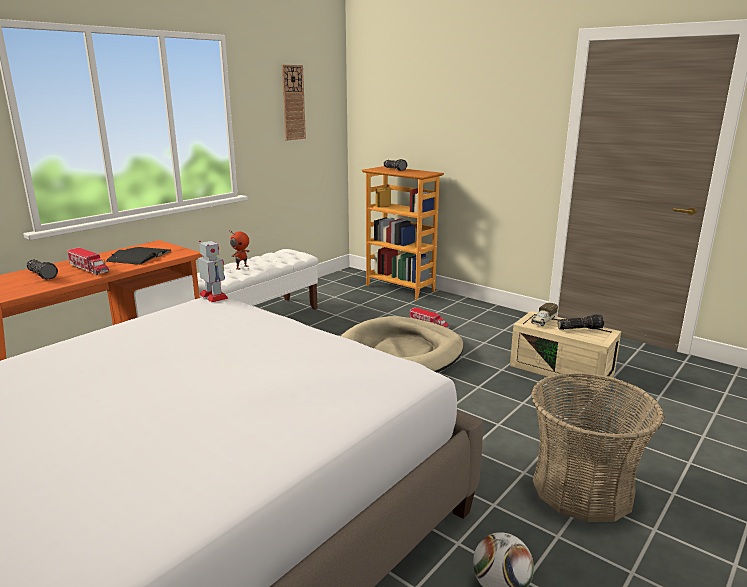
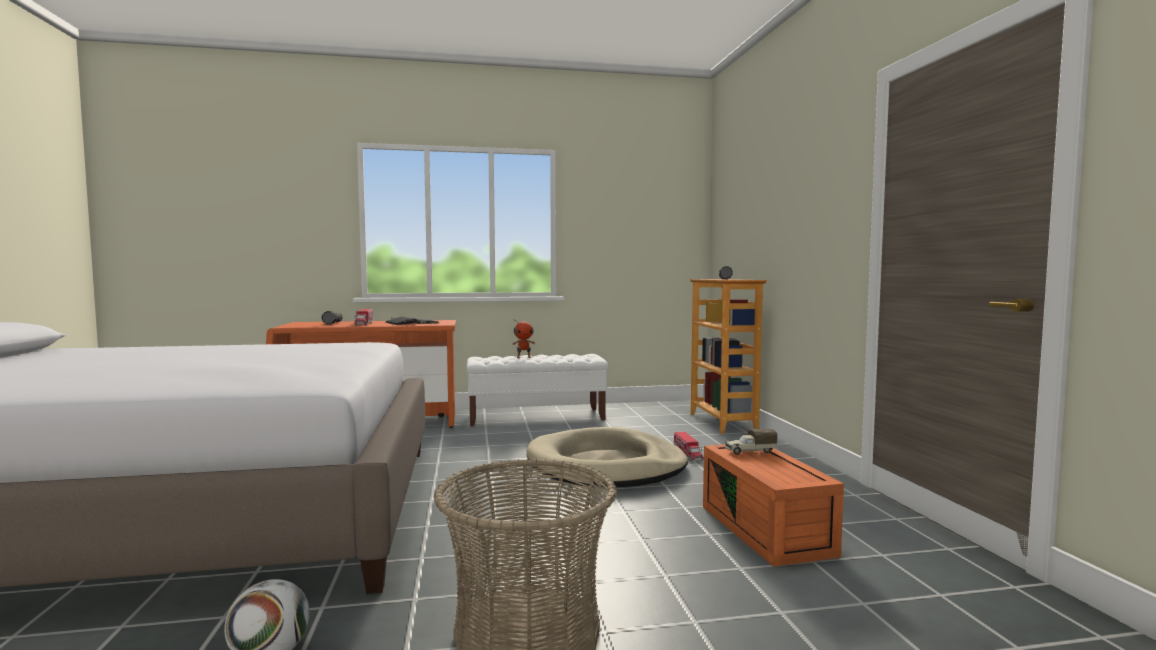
camera: 40 degrees right, 15 degrees down
toy robot [198,241,229,302] -> none
wall clock [282,65,306,140] -> none
beige storage box [510,311,621,390] -> orange storage box [703,444,844,567]
flashlight [557,314,604,330] -> none

